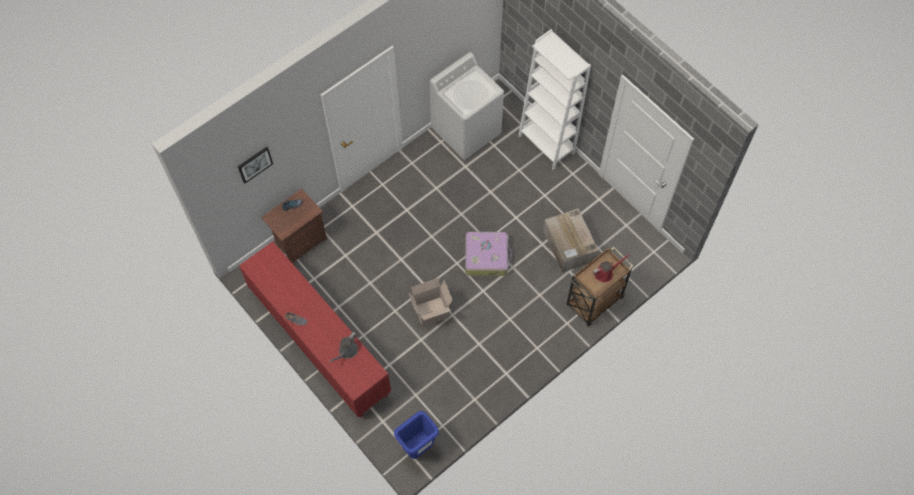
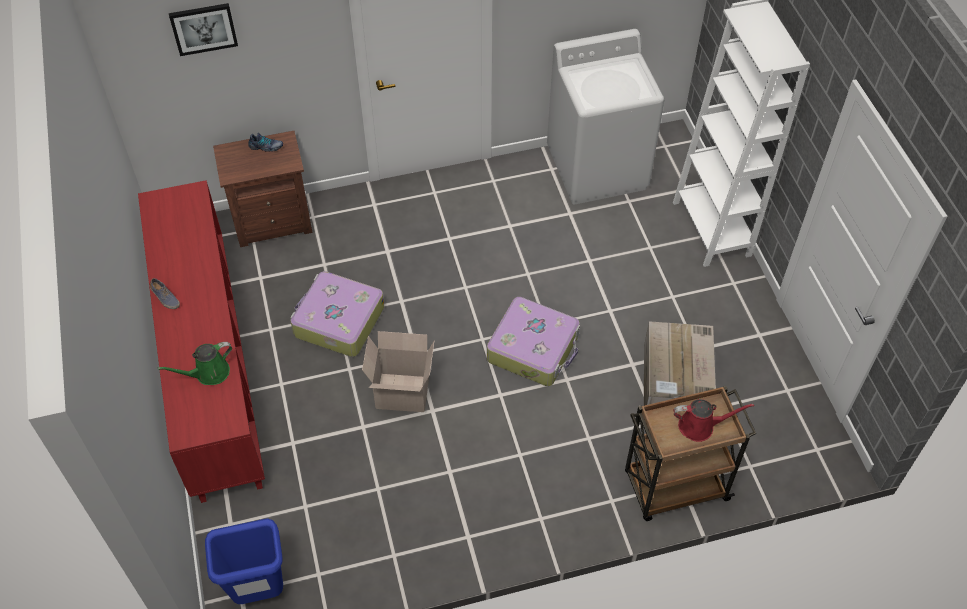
camera: 25 degrees right, 10 degrees down
grey watering can [329,332,358,363] -> green watering can [158,342,232,385]
none -> suitcase [290,271,384,357]

